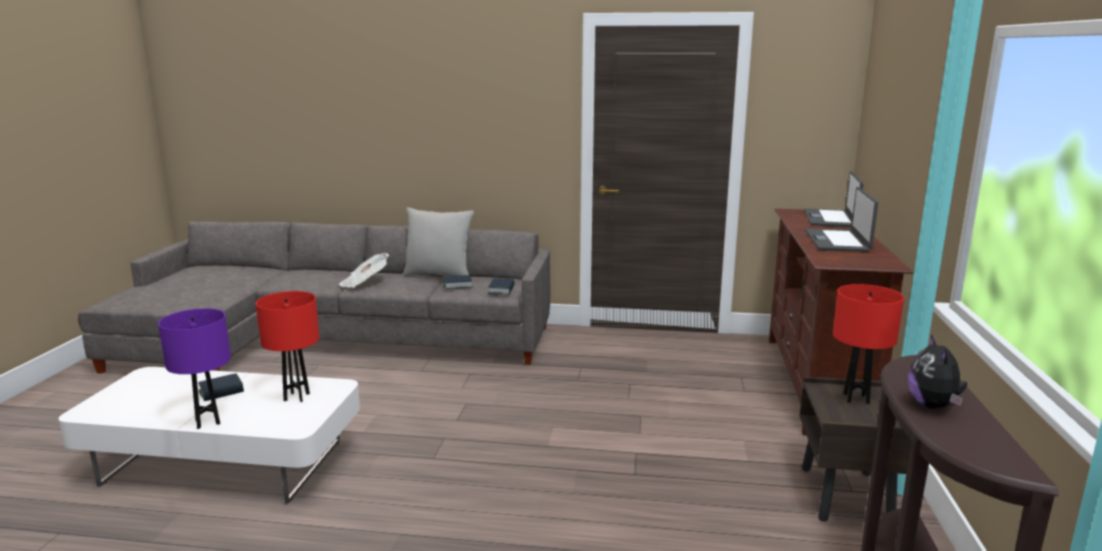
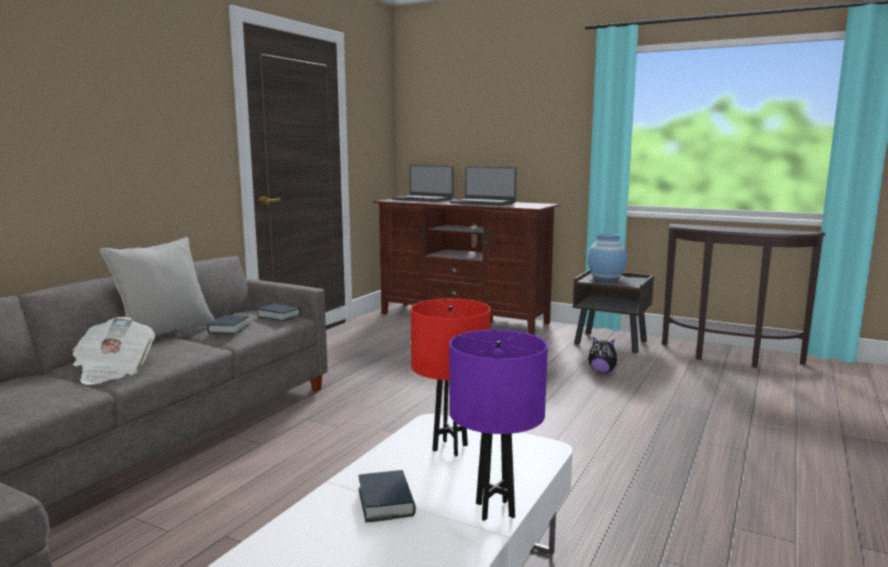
camera: 70 degrees left, 5 degrees down
red table lamp [833,284,904,405] -> blue vase [588,233,627,281]
plush toy [908,334,967,409] -> plush toy moved to [588,337,621,373]

